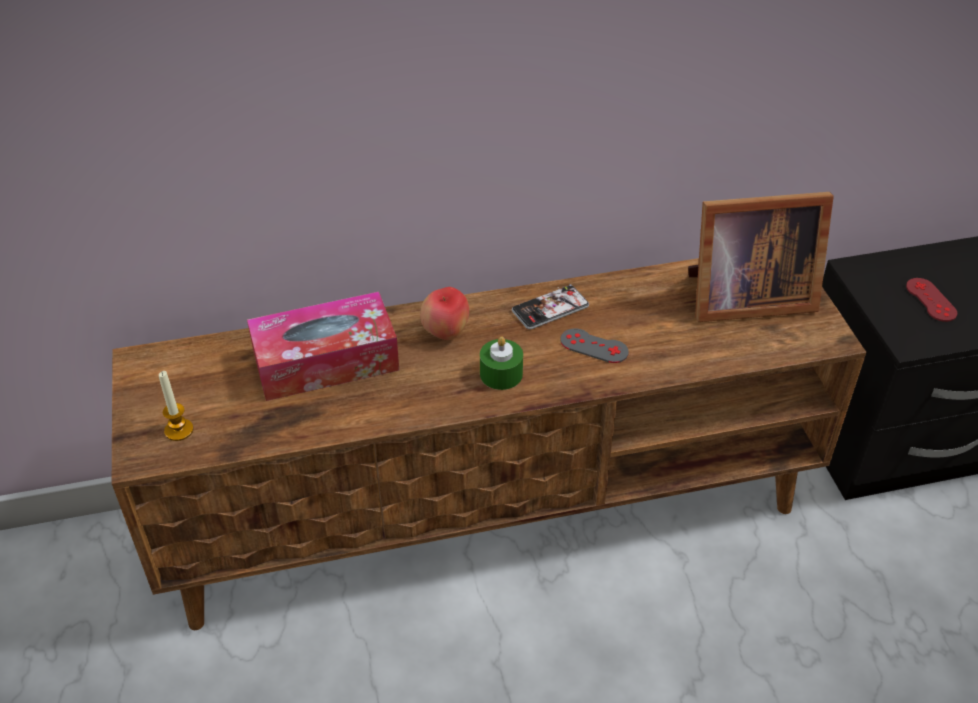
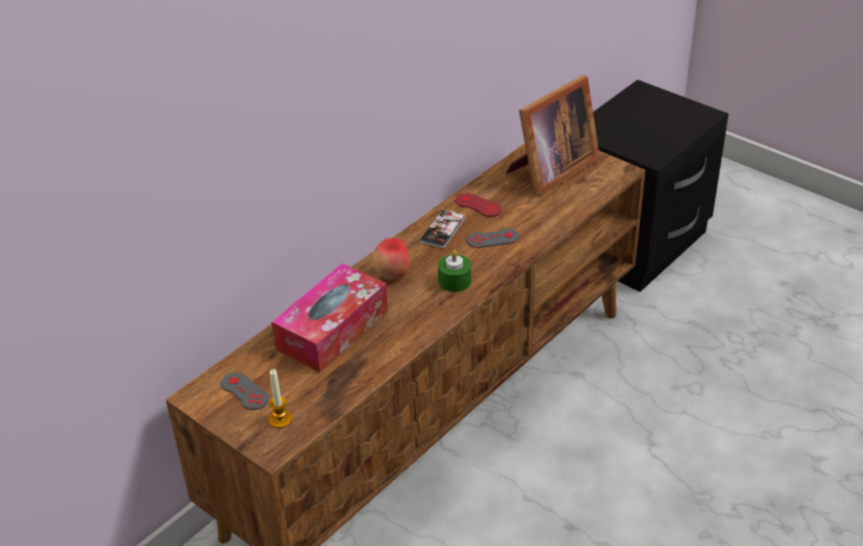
camera: 35 degrees left, 5 degrees down
red game controller [906,278,957,322] -> red game controller moved to [455,193,502,217]
none -> grey game controller [221,372,269,410]

